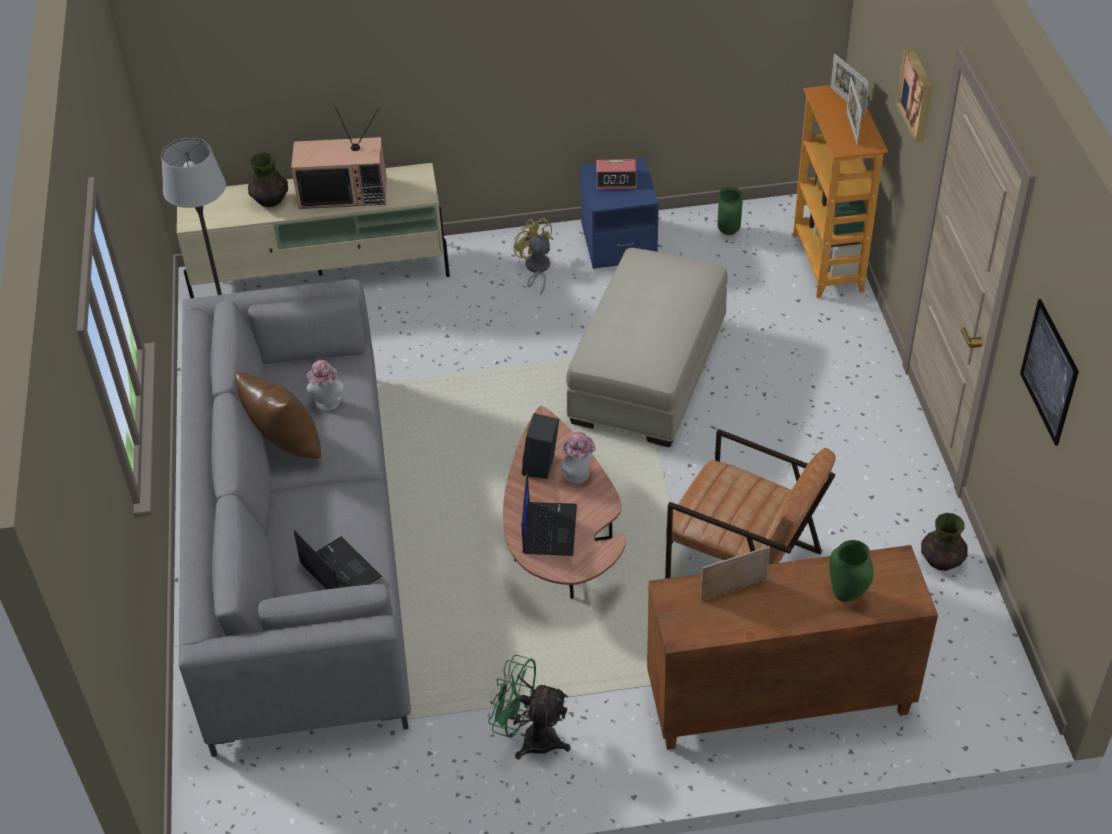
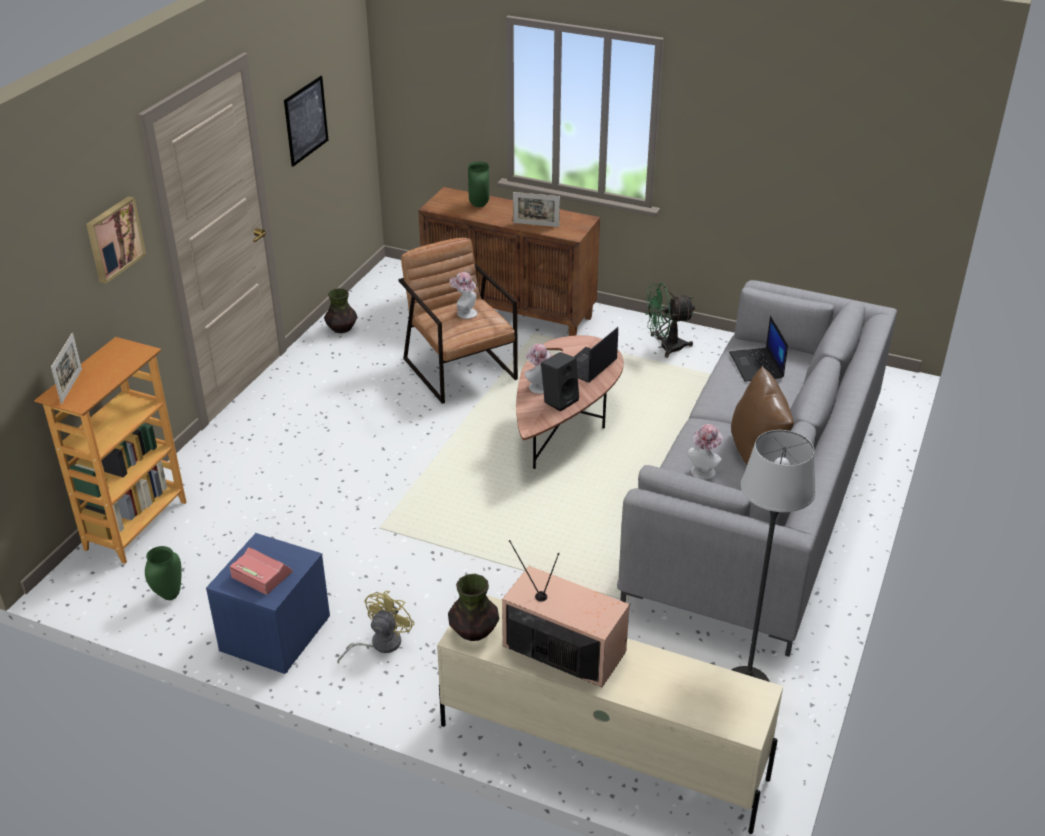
camera: 150 degrees left, 10 degrees down
vase [248,152,288,207] -> vase moved to [448,574,499,641]
green fan [488,655,571,759] -> green fan turned 120 degrees clockwise [645,283,695,358]
yellow fan [514,218,553,296] -> yellow fan turned 150 degrees counterclockwise [337,591,415,664]
beige ottoman [566,248,728,447] -> none
picture frame [846,77,862,145] -> none
none -> hat [450,272,477,319]

